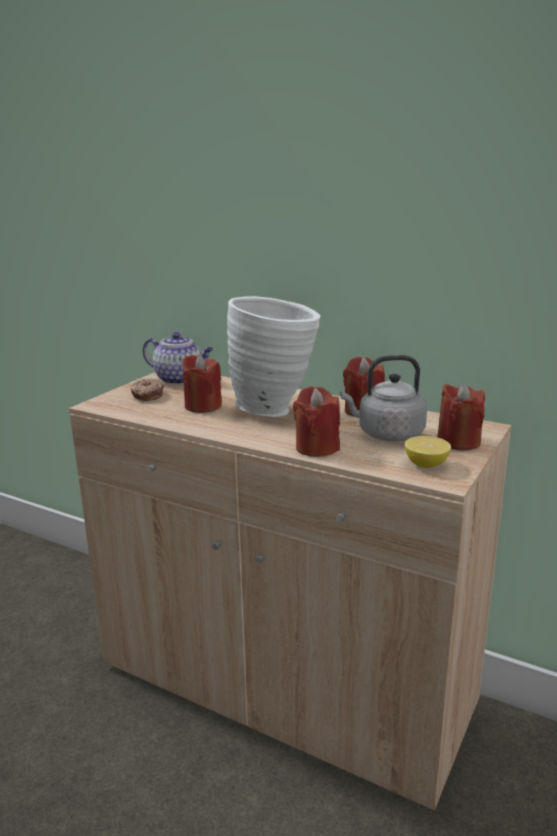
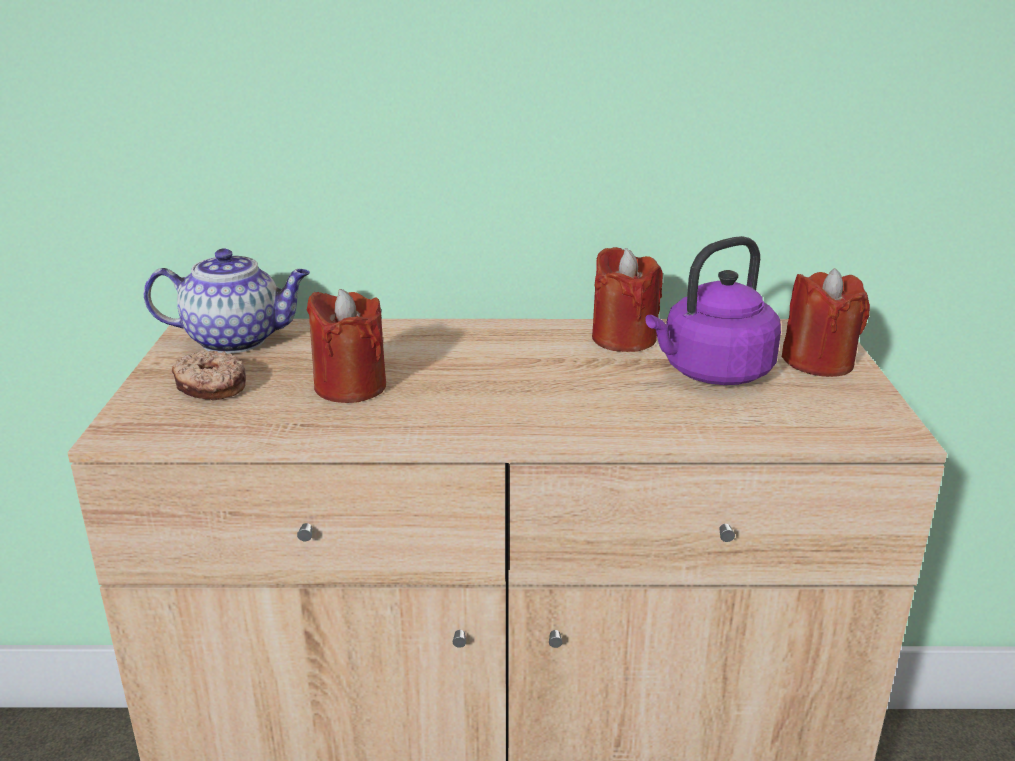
camera: 30 degrees left, 5 degrees up
white vase [227,296,320,417] -> none
red candle [293,387,340,457] -> none
grey kettle [340,355,427,441] -> purple kettle [645,236,781,385]
lemon [405,436,451,468] -> none

